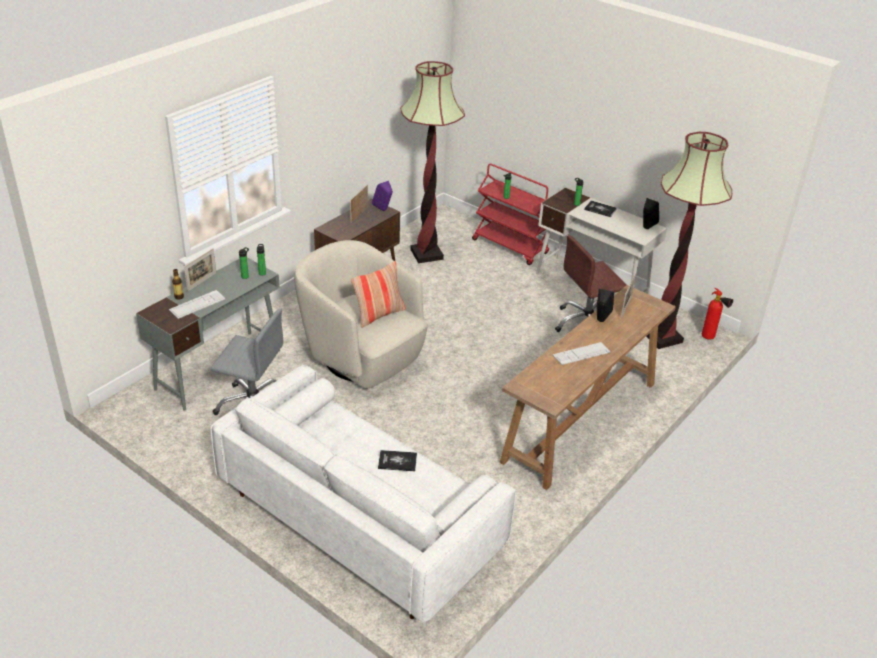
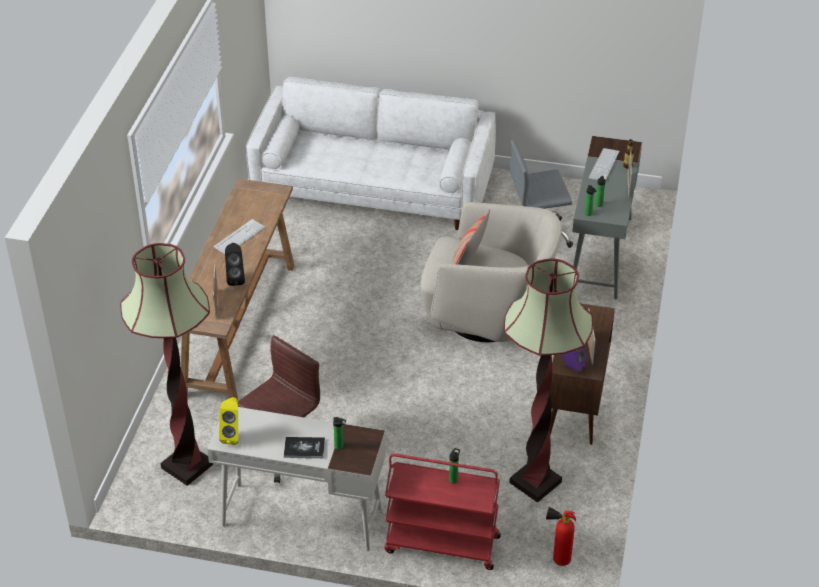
camera: 155 degrees right, 5 degrees up
book [378,450,417,471] -> none
black speaker [643,198,659,229] -> yellow speaker [219,397,239,445]
fire extinguisher [702,288,733,340] -> fire extinguisher moved to [546,507,576,566]

